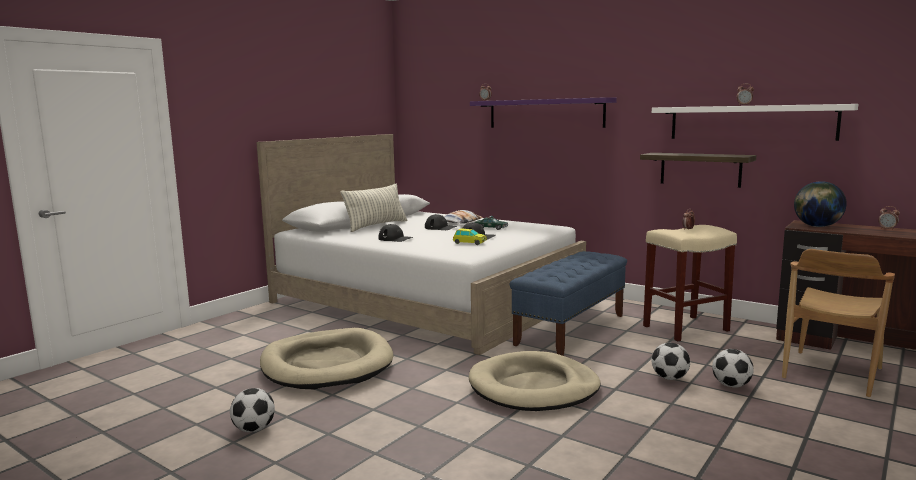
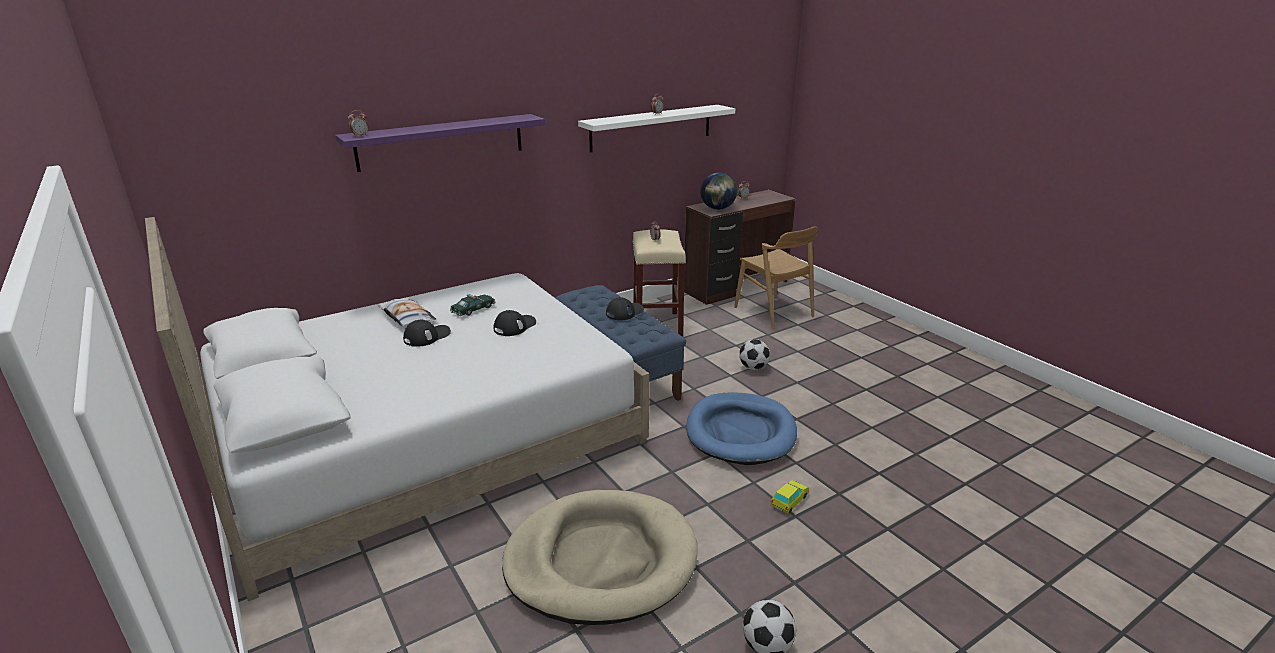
camera: 70 degrees left, 15 degrees up
pillow [341,183,407,232] -> none
black cap [378,224,413,242] -> black cap moved to [606,297,644,320]
toy car [453,229,487,245] -> toy car moved to [770,480,809,514]
beige dog bed [469,351,601,411] -> blue dog bed [686,392,797,465]
shelf [640,153,756,188] -> none
football [712,349,754,388] -> none

